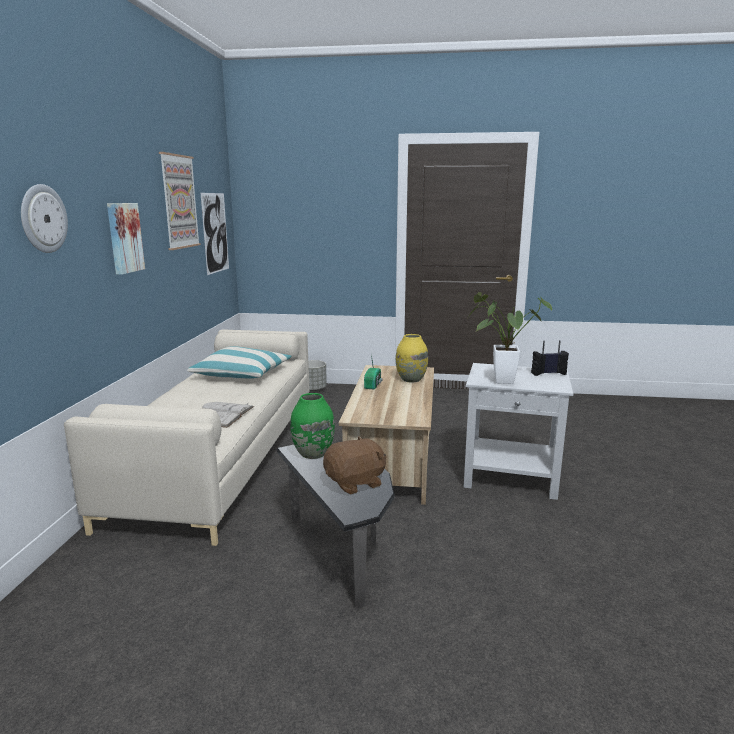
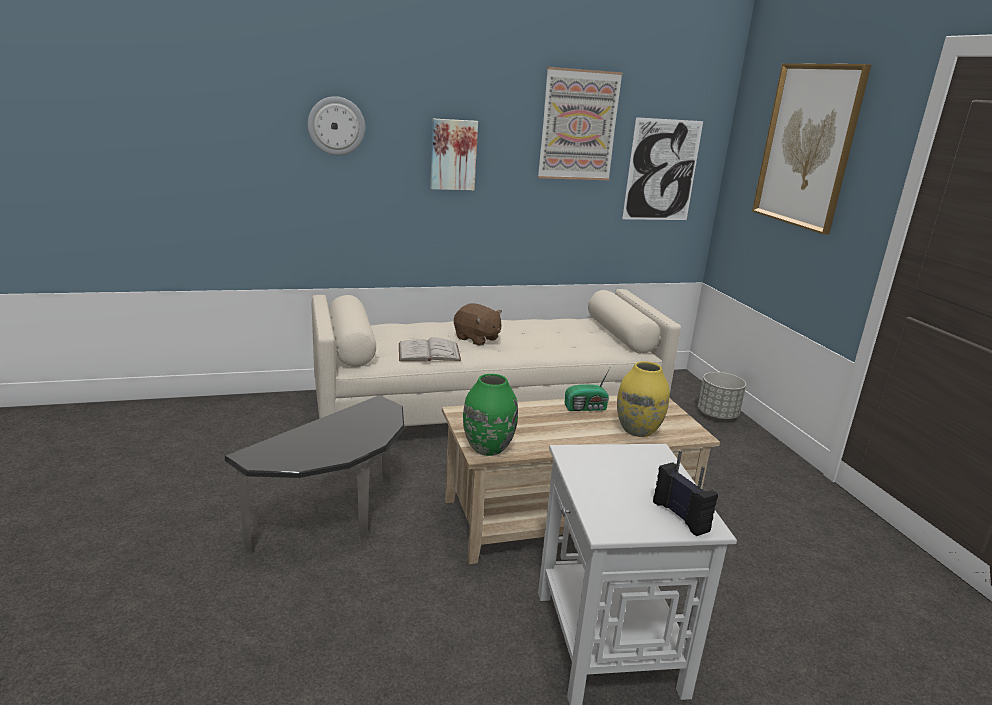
camera: 65 degrees right, 5 degrees up
pillow [187,346,291,379] -> none
green vase [290,393,335,459] -> green vase moved to [463,374,518,456]
brown plush toy [323,436,386,494] -> brown plush toy moved to [454,303,502,346]
potted plant [469,292,552,384] -> none
none -> picture [752,63,871,234]

